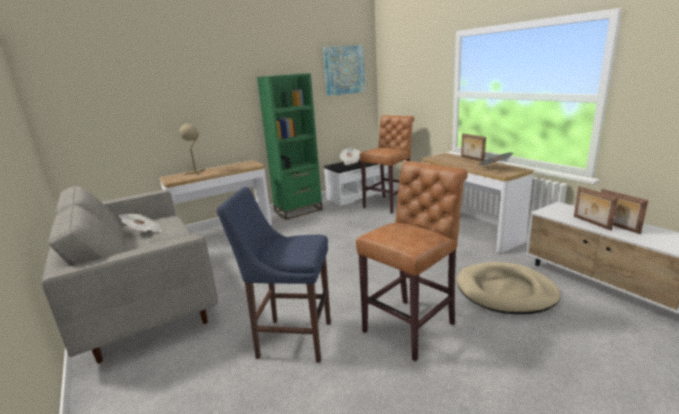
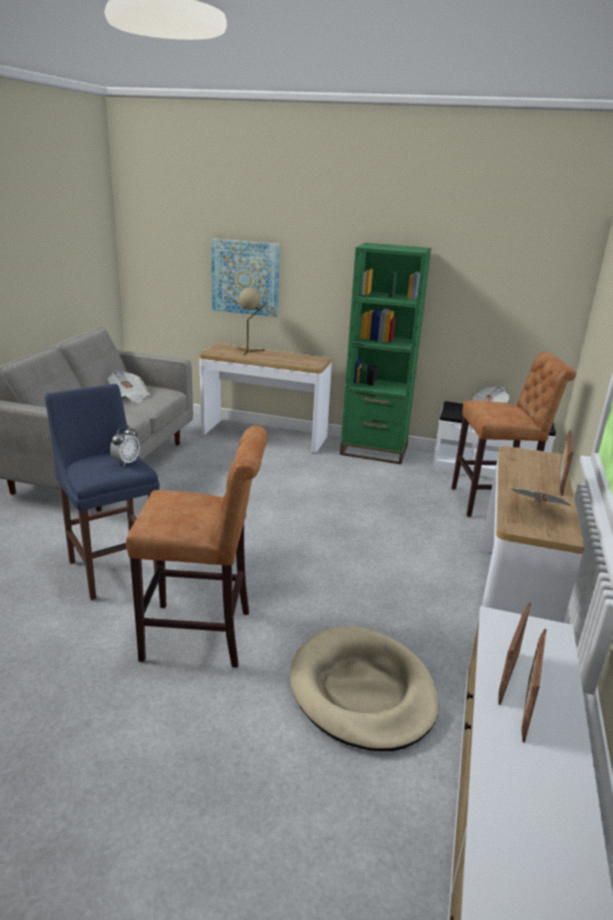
camera: 45 degrees right, 5 degrees up
picture [323,45,365,96] -> picture moved to [211,238,280,317]
none -> alarm clock [110,425,140,466]

